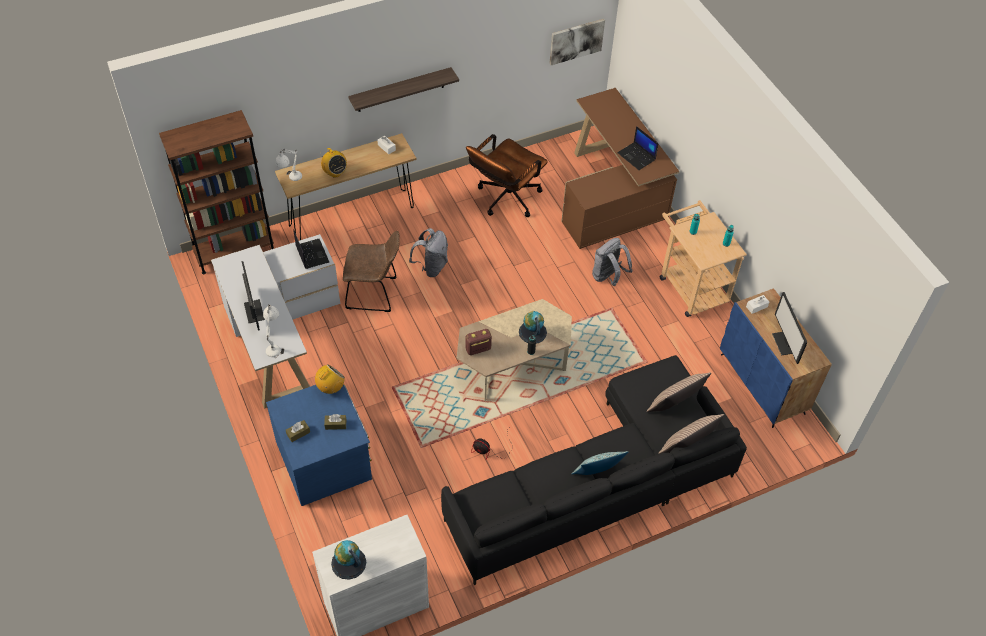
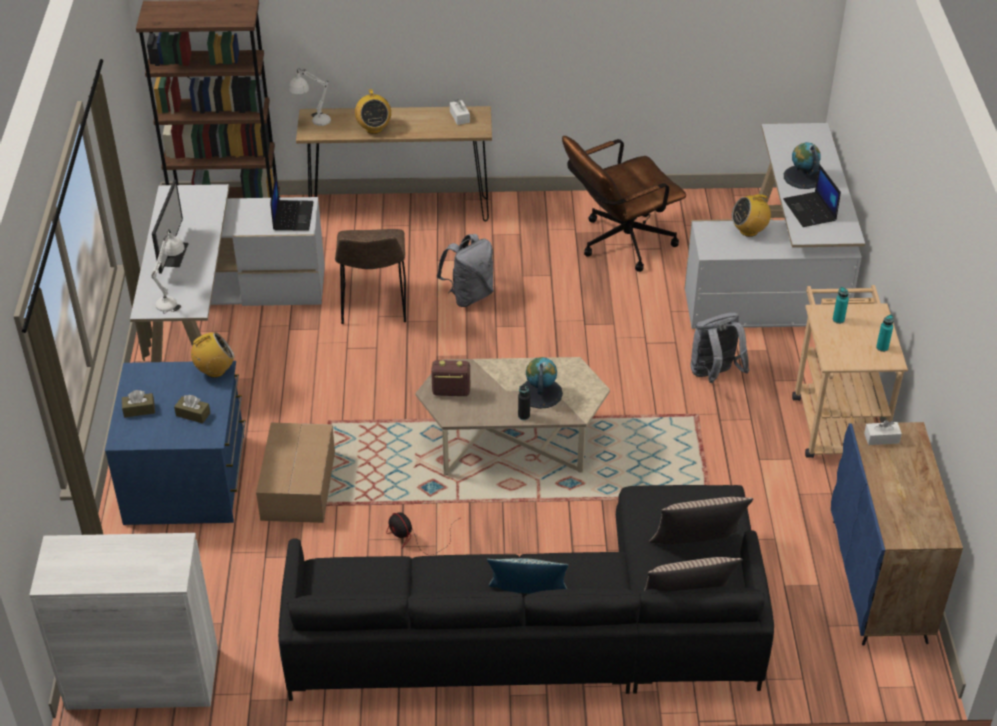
camera: 25 degrees right, 10 degrees down
globe [331,540,366,580] -> globe moved to [784,142,821,189]
brown chair [343,231,400,312] -> brown chair turned 60 degrees clockwise [335,229,406,324]
shelf [348,67,459,112] -> none
picture [549,19,605,65] -> none
brown desk [561,88,680,249] -> white desk [684,123,865,329]
monitor [772,292,807,364] -> none
none -> cardboard box [256,423,335,523]
none -> radio [732,193,771,237]

